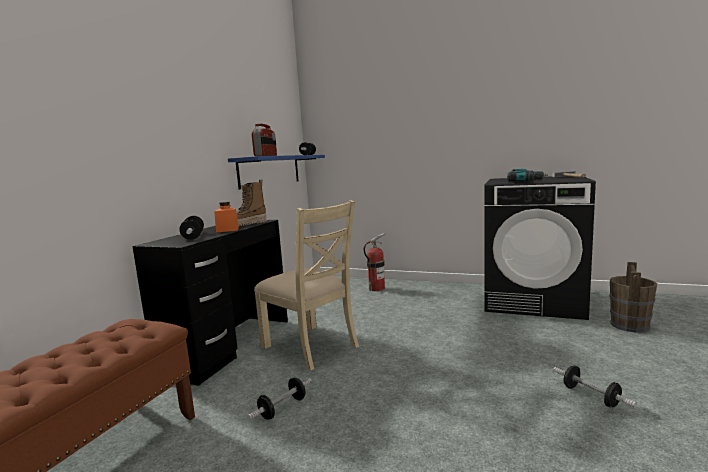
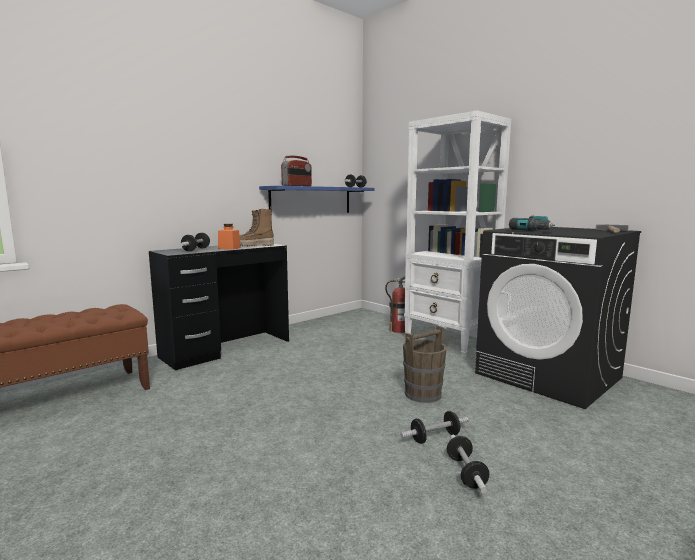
camera: 25 degrees right, 0 degrees up
dumbbell [248,378,312,420] -> dumbbell moved to [400,411,469,444]
beige chair [254,200,359,371] -> none
brown bucket [609,262,657,333] -> brown bucket moved to [403,326,447,403]
none -> white bookcase [404,110,511,357]

